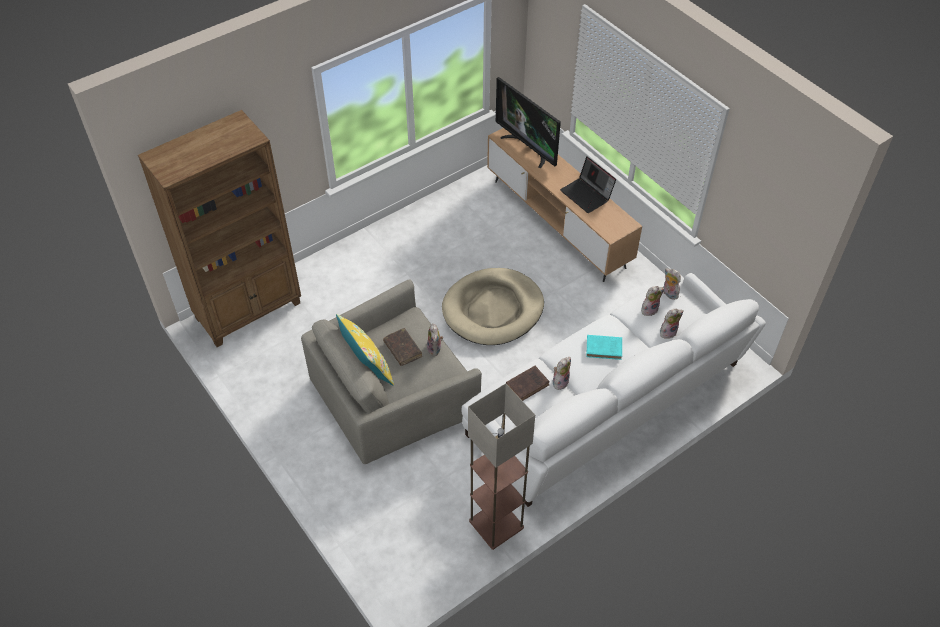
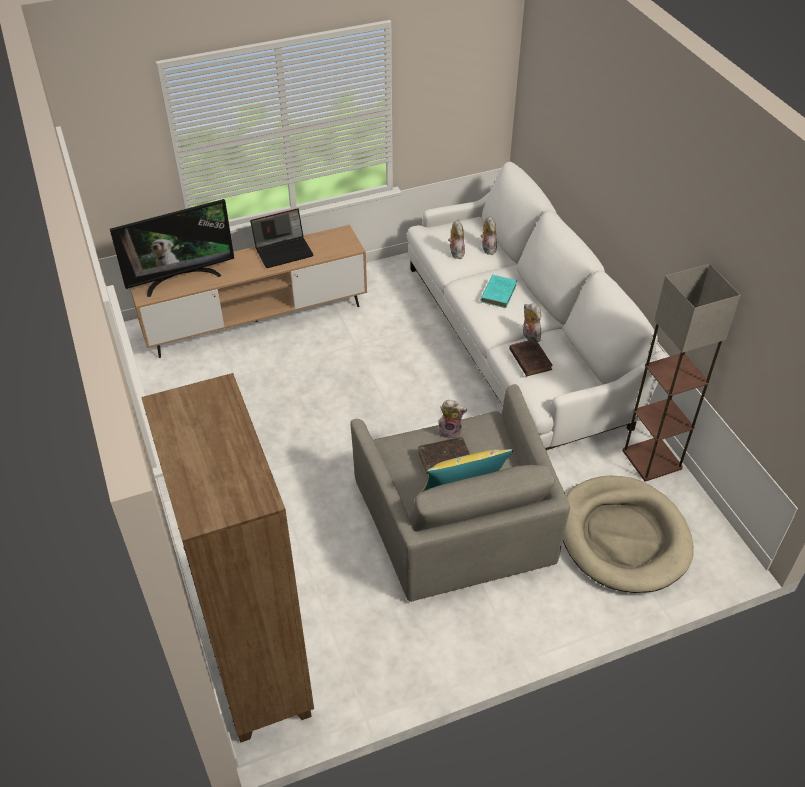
camera: 75 degrees left, 5 degrees down
beige dog bed [442,268,544,345] -> beige dog bed moved to [563,476,694,593]
plush toy [663,268,681,300] -> none

